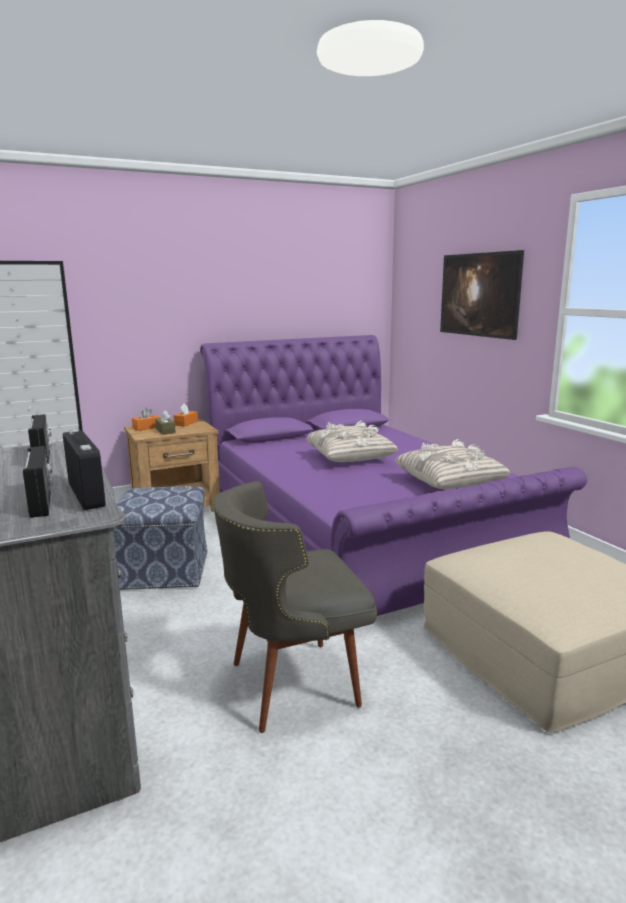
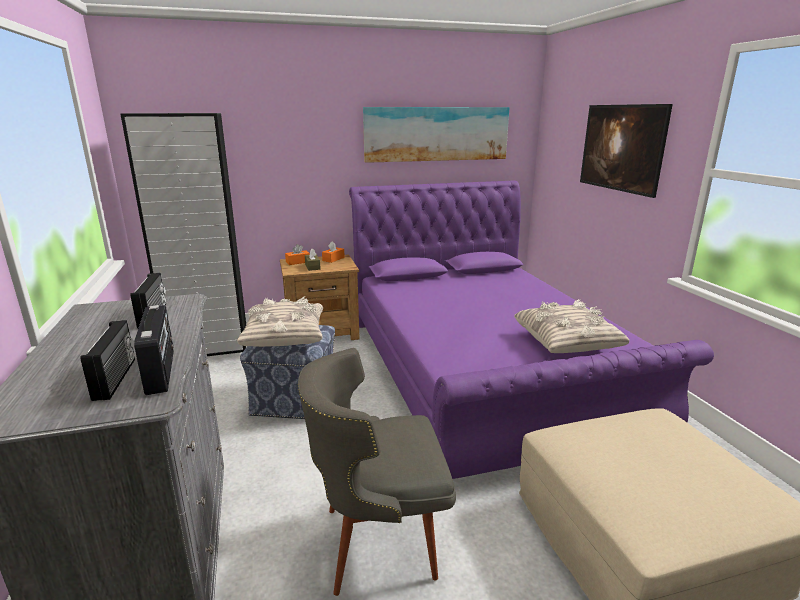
camera: 10 degrees right, 5 degrees up
beige pillow [306,420,398,462] -> beige pillow moved to [237,296,323,347]
none -> picture [363,107,509,163]

